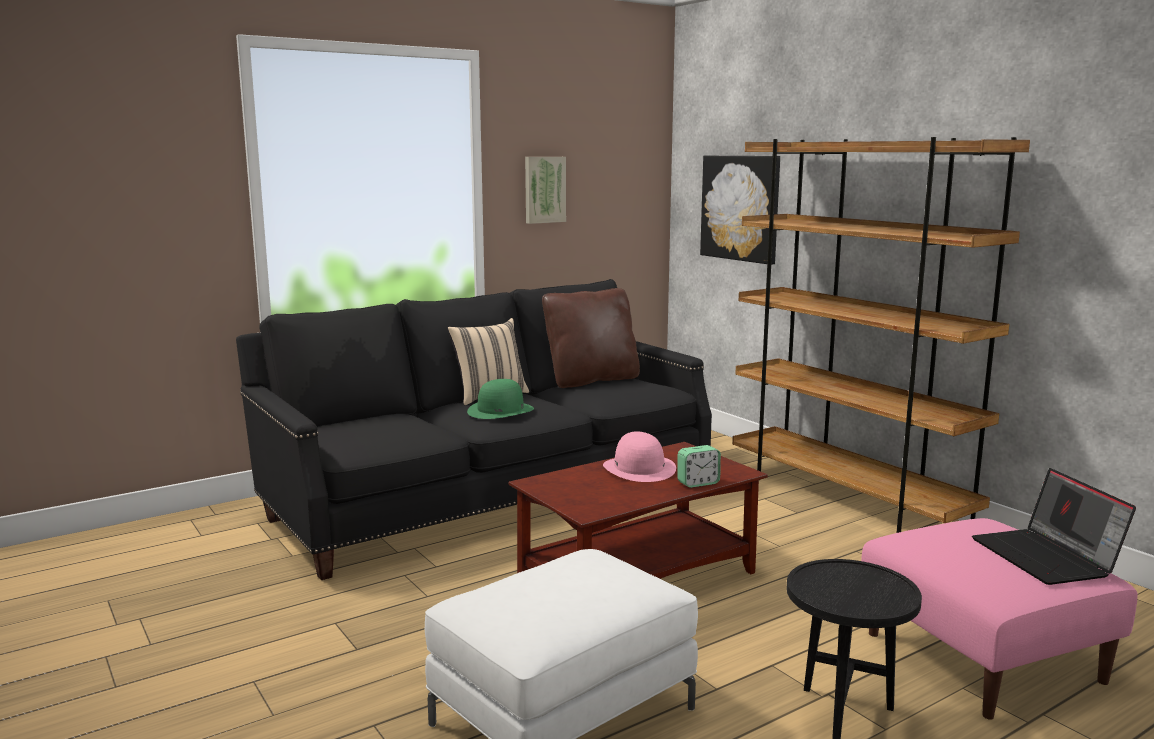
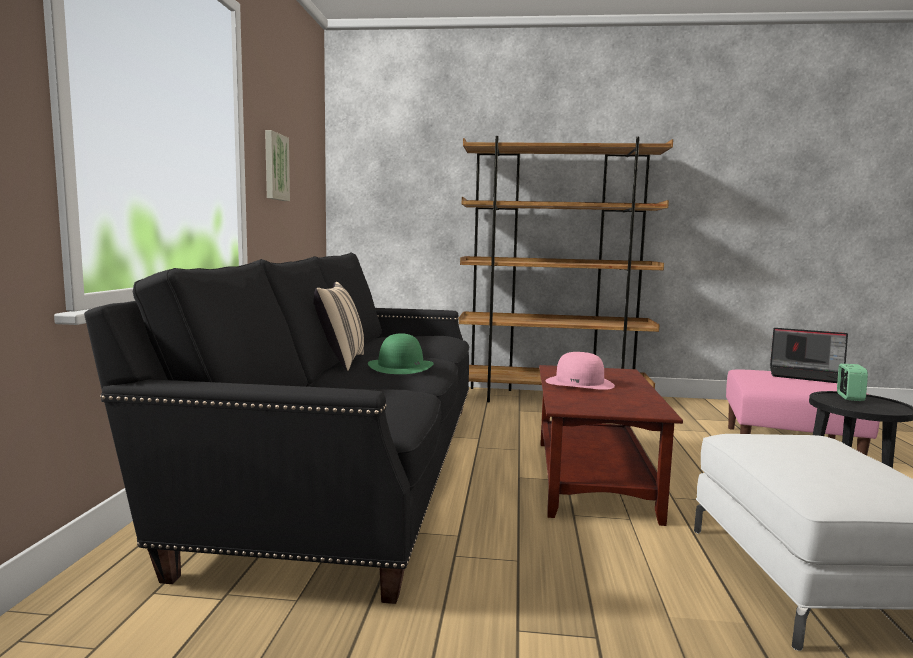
camera: 50 degrees left, 5 degrees down
brown pillow [542,288,640,388] -> none
alarm clock [677,445,721,488] -> alarm clock moved to [837,364,868,401]
picture [700,156,780,265] -> none

